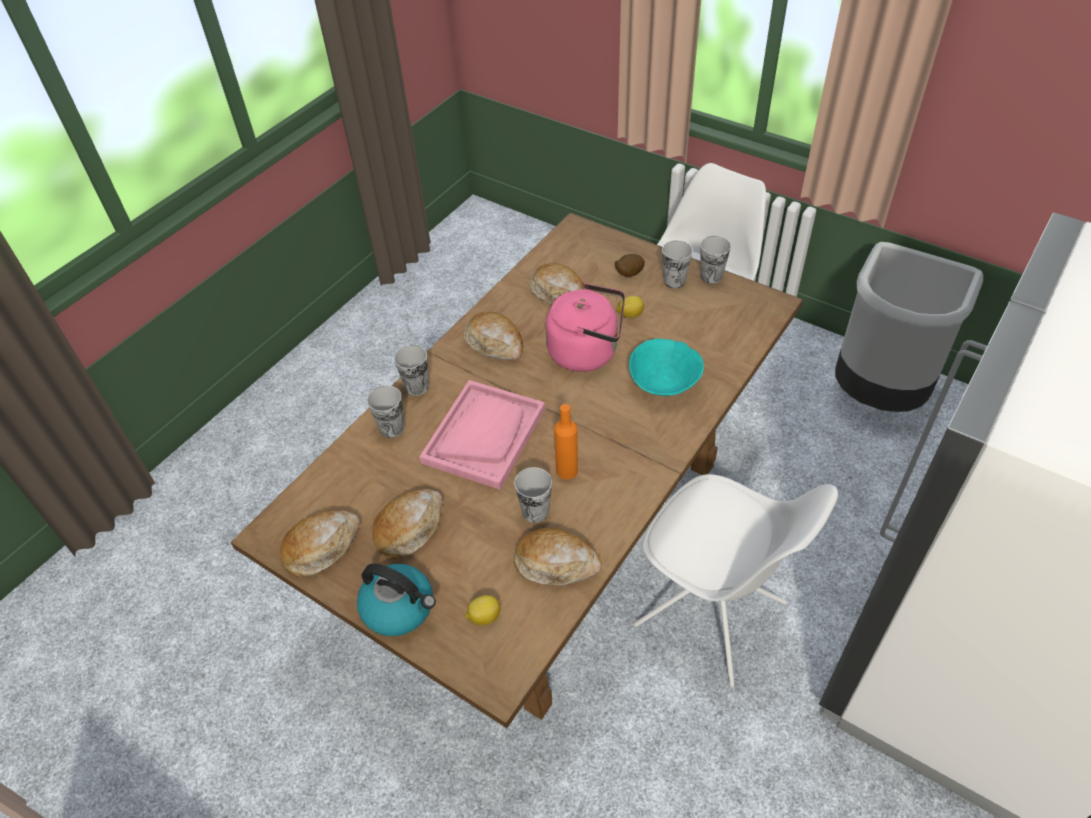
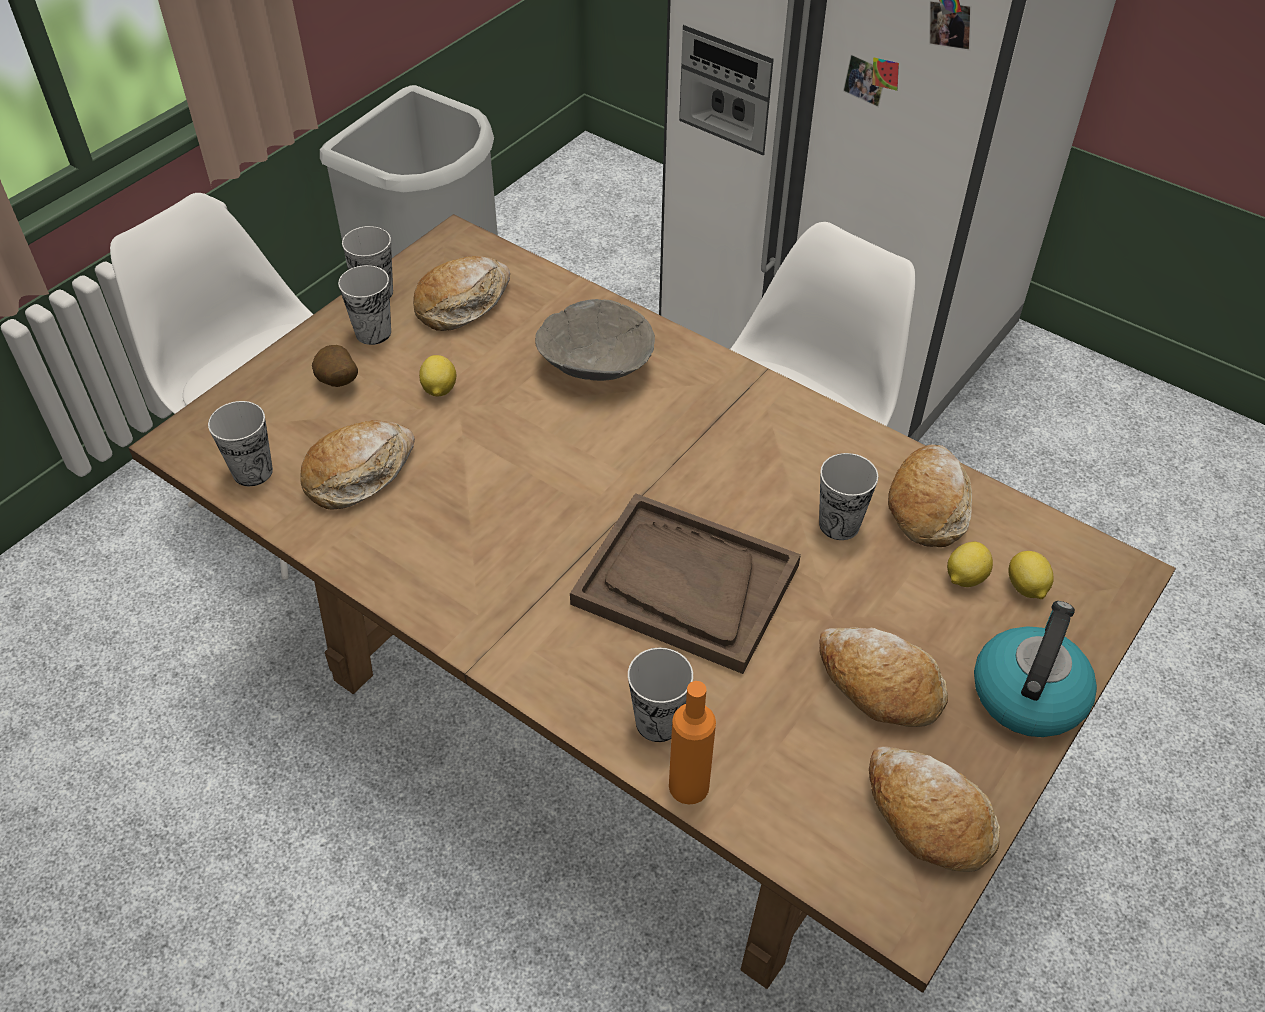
camera: 90 degrees left, 0 degrees up
cup [394,345,429,396] -> cup moved to [208,401,273,486]
pink tray [420,380,545,490] -> brown tray [570,493,801,674]
bread [464,312,523,360] -> bread moved to [413,256,510,331]
pink kettle [546,283,625,372] -> none
orange bottle [554,404,578,479] -> orange bottle moved to [669,681,716,805]
turquoise bowl [629,339,704,396] -> grey bowl [535,299,655,381]
none -> lemon [947,542,993,587]

